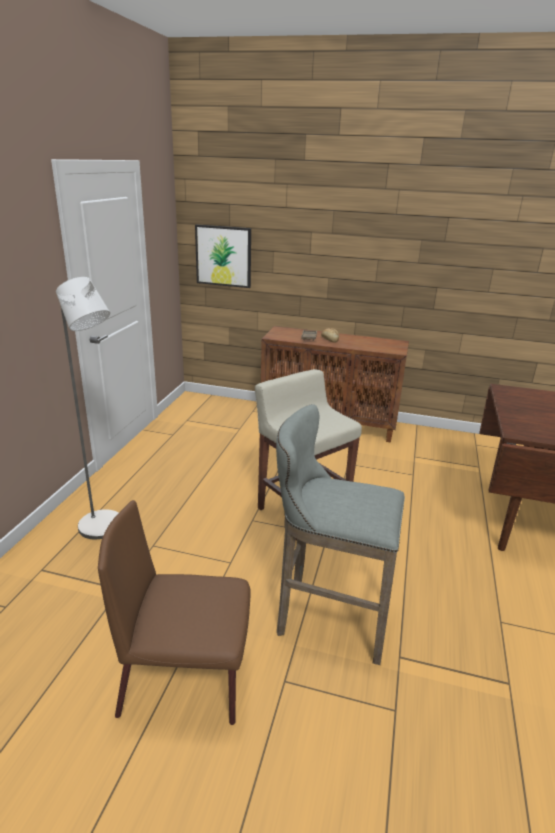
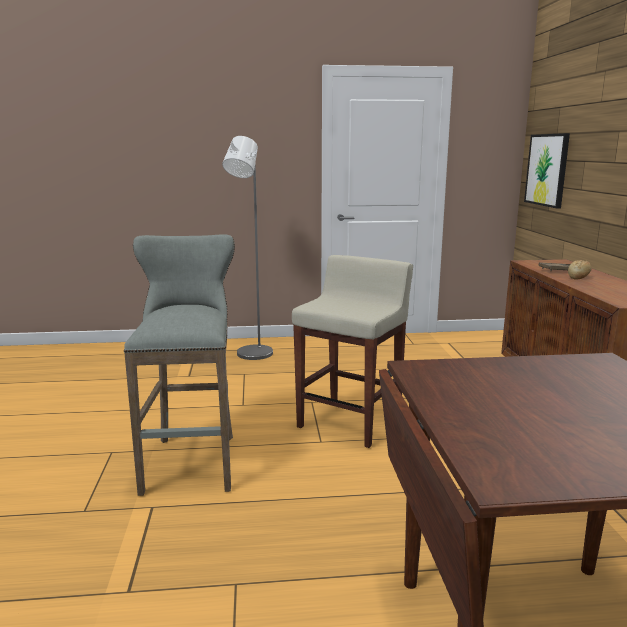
camera: 70 degrees right, 10 degrees down
brown chair [98,500,251,725] -> none

